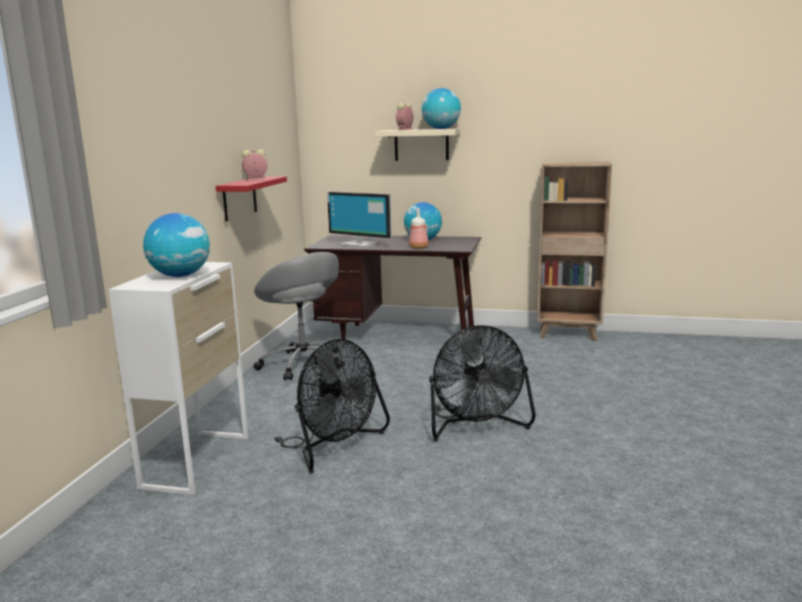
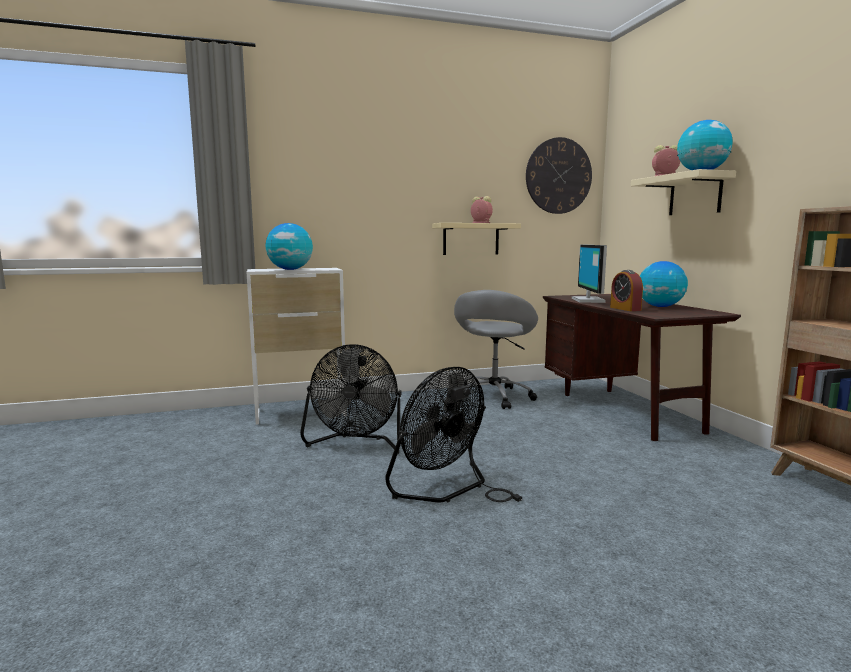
camera: 60 degrees right, 5 degrees down
red shelf [215,176,287,222] -> beige shelf [432,223,521,255]
bottle [409,208,429,249] -> alarm clock [610,270,643,311]
black fan [429,325,535,442] -> black fan turned 90 degrees clockwise [385,367,522,503]
none -> wall clock [526,137,592,214]

